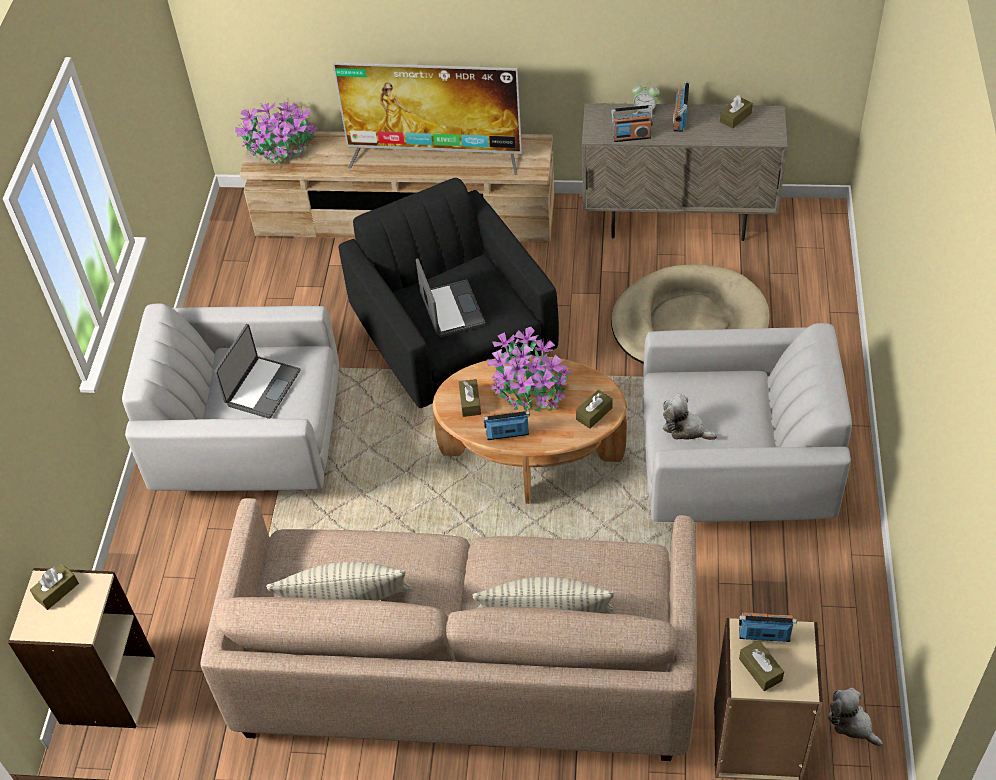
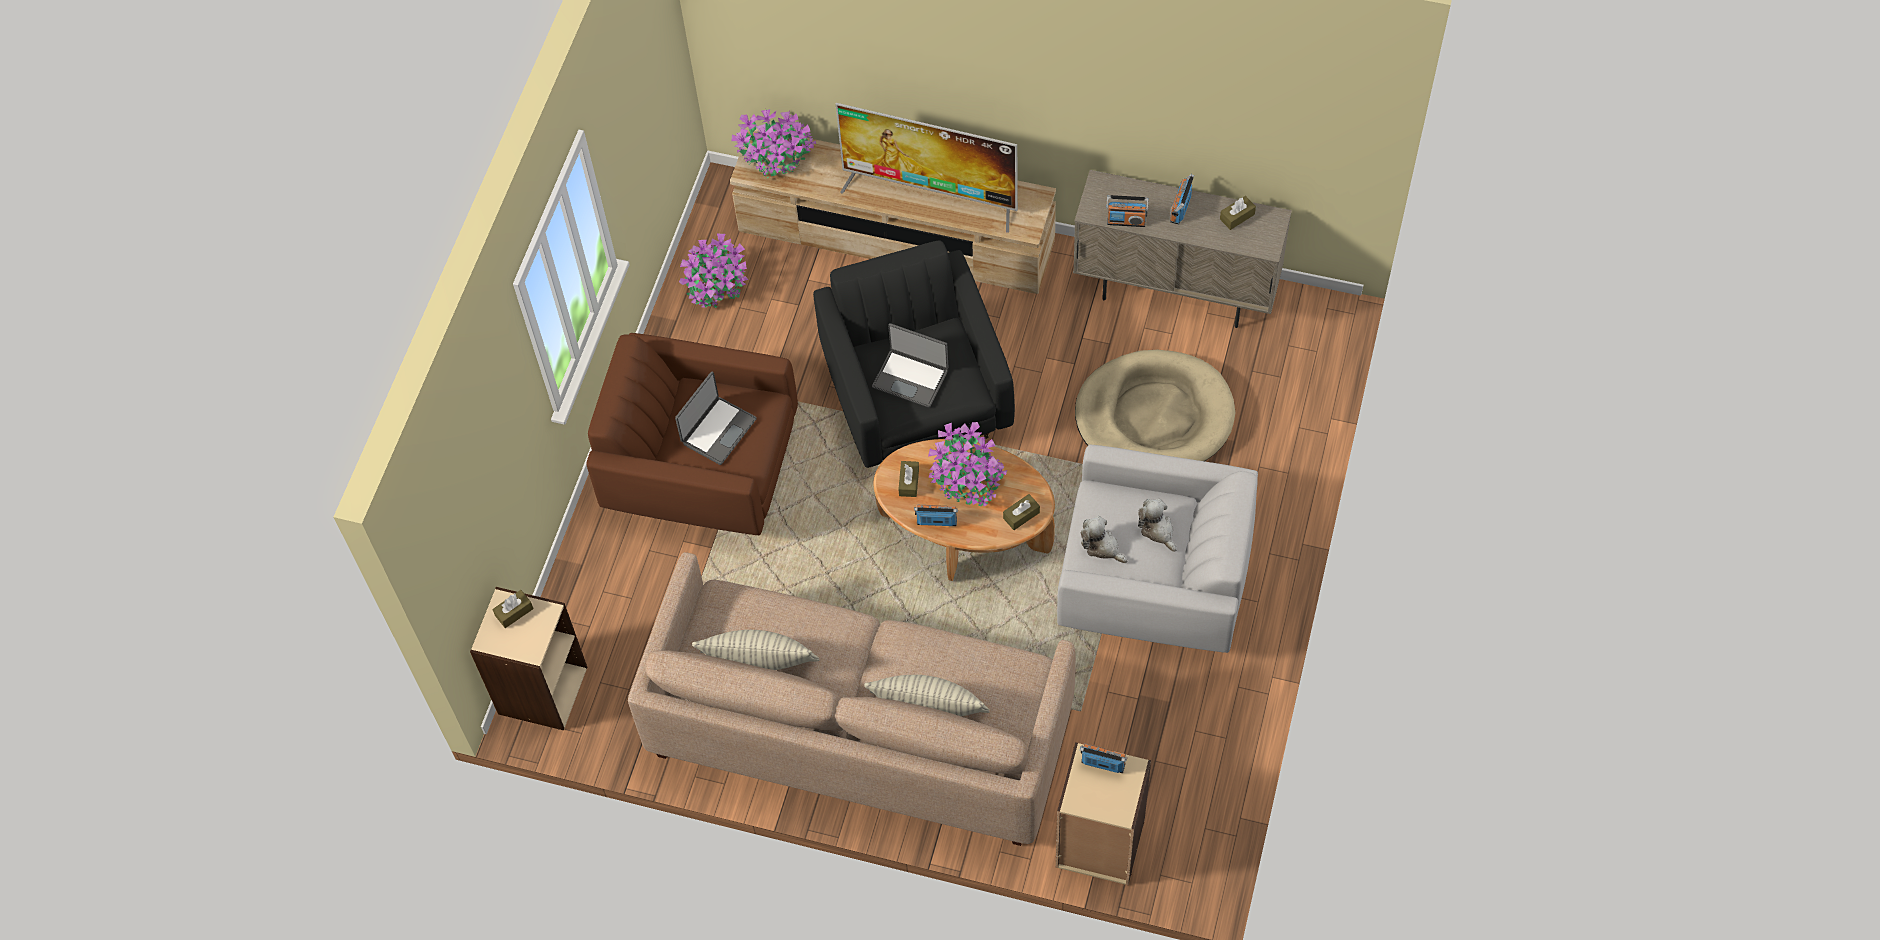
camera: 10 degrees right, 10 degrees up
white armchair [122,303,339,491] -> brown armchair [586,333,798,535]
laptop [416,258,485,337] -> laptop turned 120 degrees clockwise [872,323,949,407]
alarm clock [632,83,660,116] -> none
brown tissue box [739,640,784,691] -> none
plush toy [827,688,883,747] -> plush toy moved to [1138,499,1177,552]
none -> potted plant [679,234,748,308]

